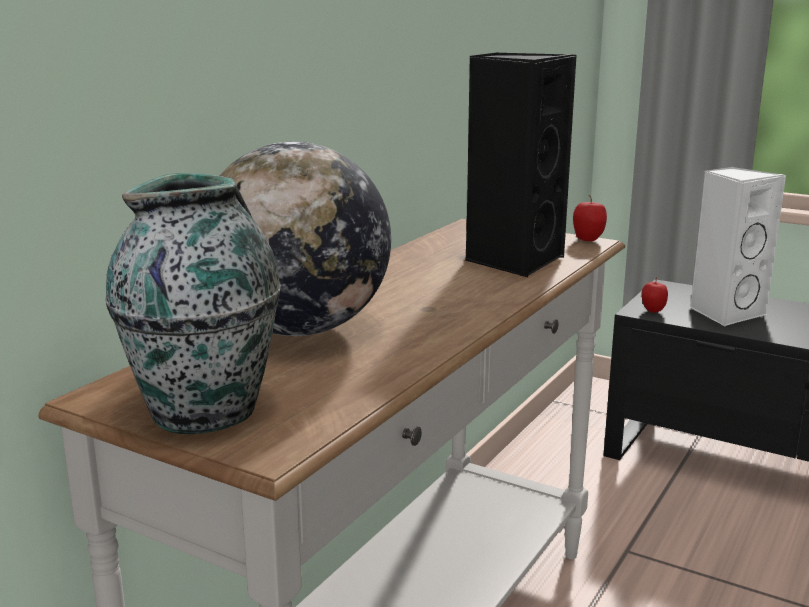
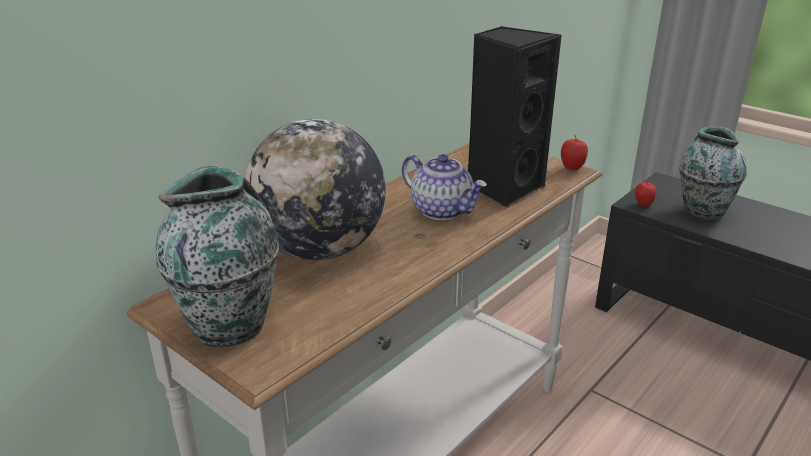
camera: 10 degrees right, 10 degrees up
white speaker [690,167,786,327] -> vase [679,126,747,220]
none -> teapot [402,154,487,220]

